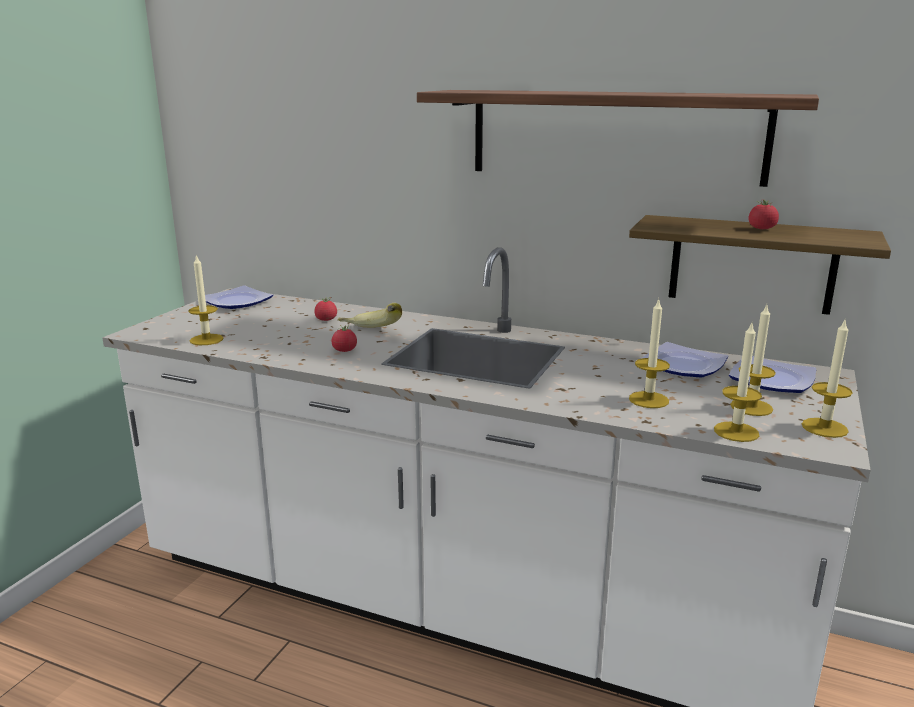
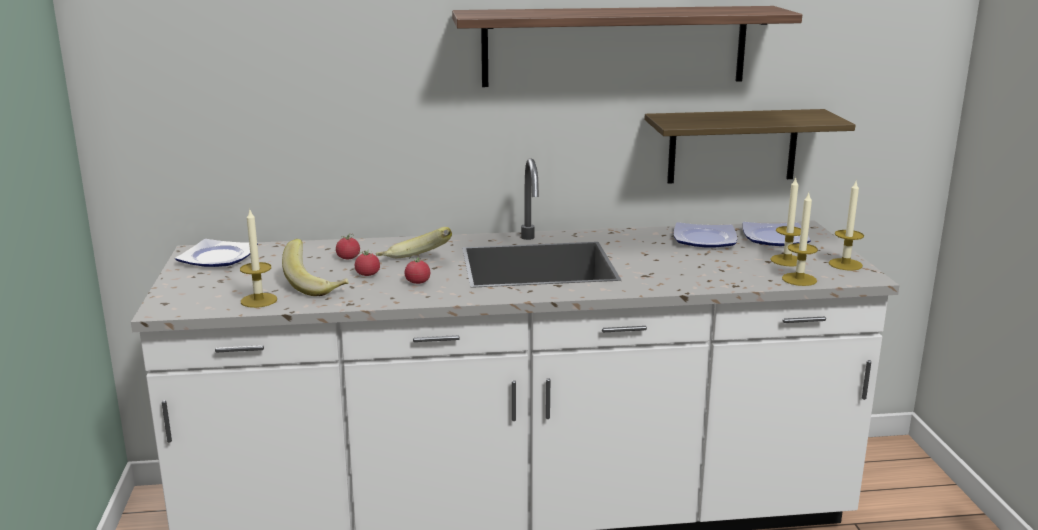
camera: 30 degrees left, 0 degrees up
candle [629,298,670,408] -> none
tomato [749,200,779,229] -> tomato moved to [355,250,380,276]
none -> banana [282,239,349,296]

